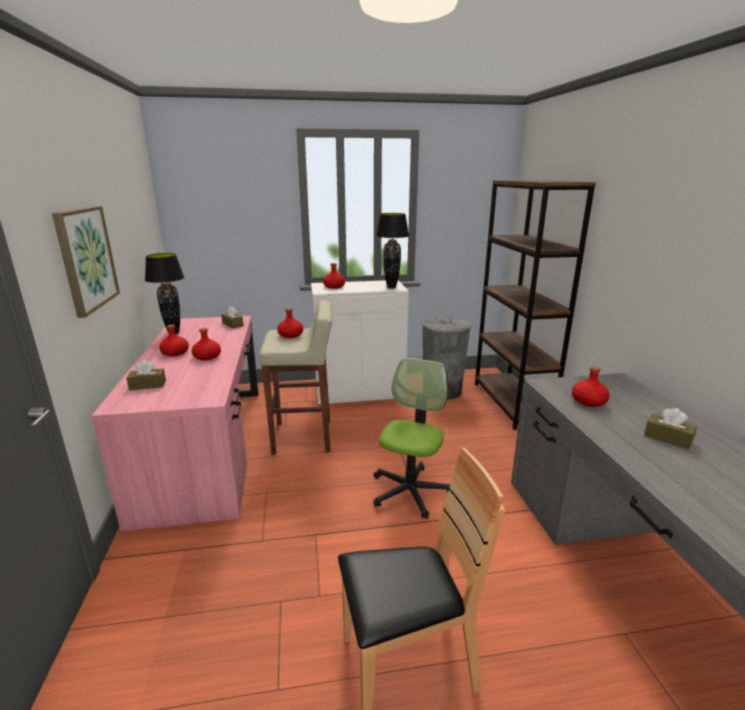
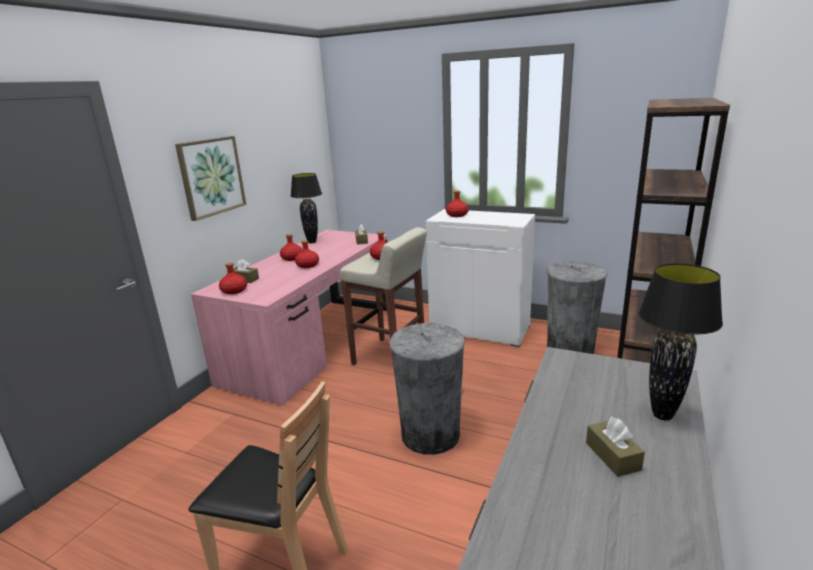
camera: 35 degrees right, 0 degrees up
office chair [373,358,450,519] -> grey trash can [389,323,465,455]
black table lamp [376,213,409,289] -> black table lamp moved to [638,263,723,421]
red bottle [572,366,610,407] -> red bottle moved to [219,263,247,294]

